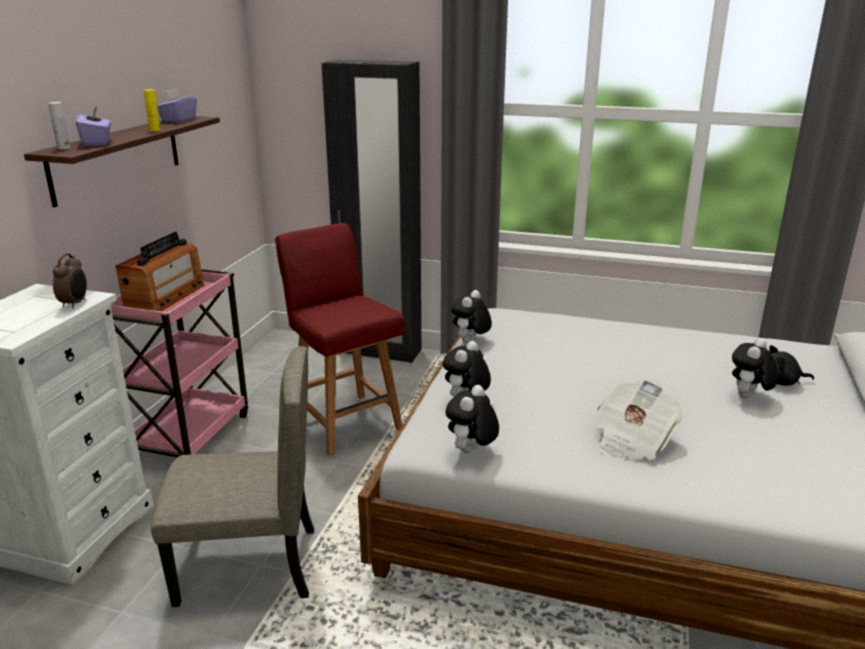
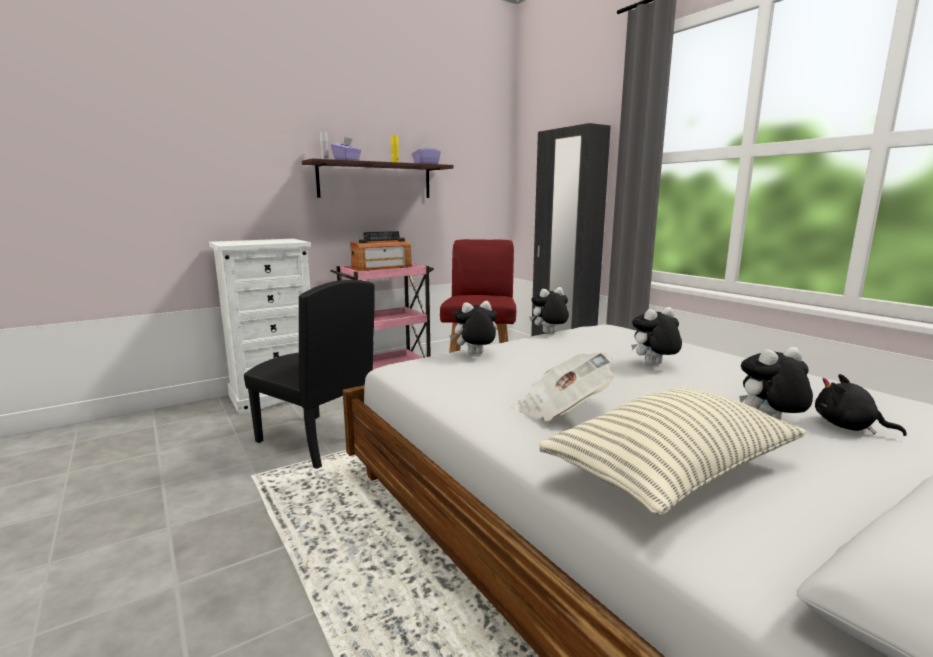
camera: 40 degrees right, 10 degrees down
alarm clock [53,253,87,308] -> none
beige chair [151,346,314,607] -> black chair [244,280,375,469]
plush toy [446,385,499,453] -> plush toy moved to [631,307,682,365]
none -> pillow [539,387,807,516]

